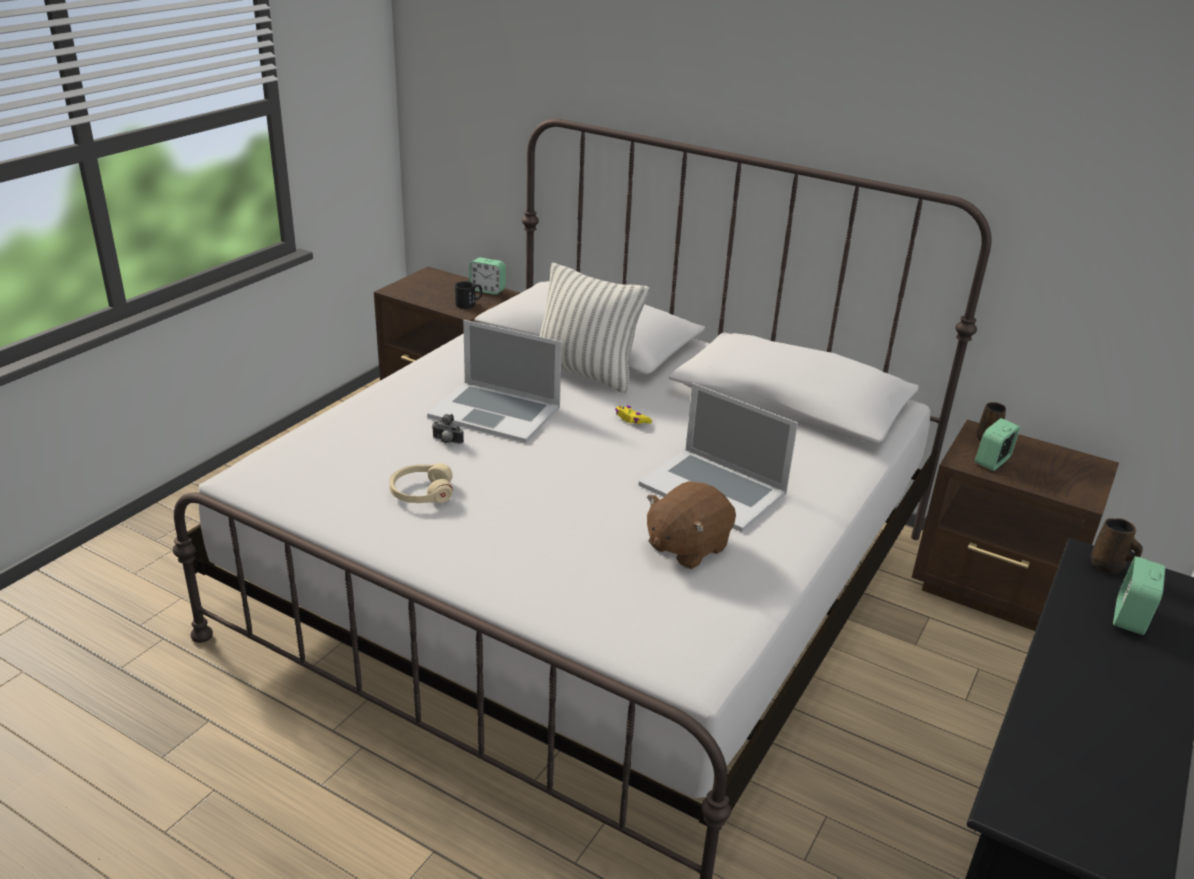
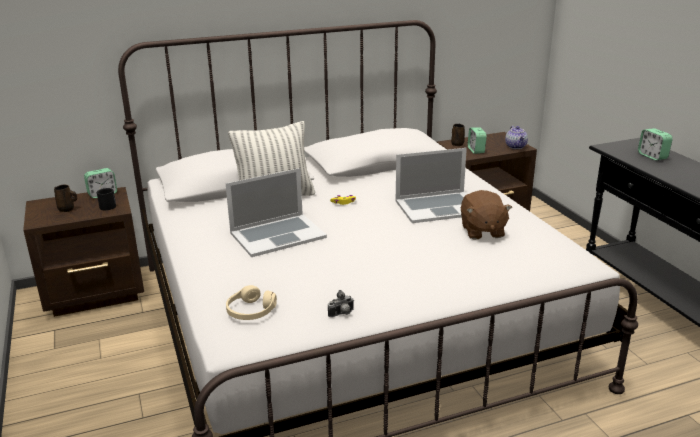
camera: 50 degrees left, 5 degrees down
beige headphones [389,463,453,503] -> beige headphones moved to [226,285,277,320]
camera [431,414,464,444] -> camera moved to [328,290,354,317]
brown mug [1091,518,1143,574] -> brown mug moved to [54,185,77,212]
none -> teapot [505,126,528,149]

